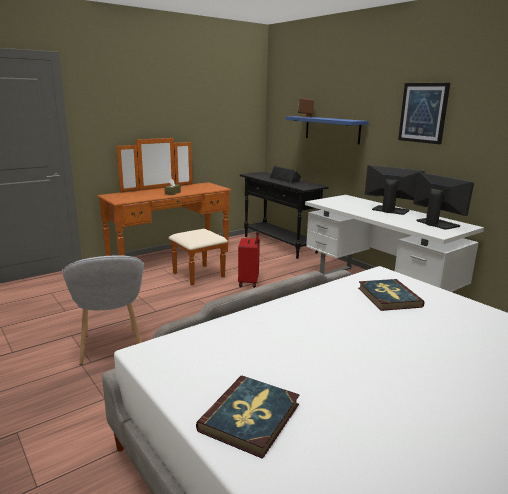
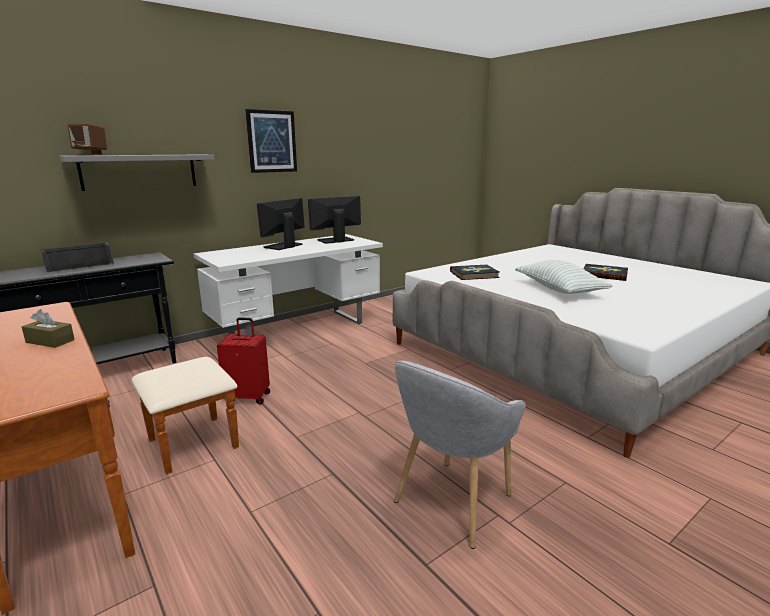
camera: 90 degrees left, 0 degrees up
grey armchair [62,255,144,365] -> grey armchair turned 150 degrees clockwise [394,360,526,549]
book [196,376,300,459] -> book moved to [584,264,628,281]
blue shelf [285,116,369,144] -> grey shelf [60,154,215,191]
none -> pillow [515,260,612,294]

